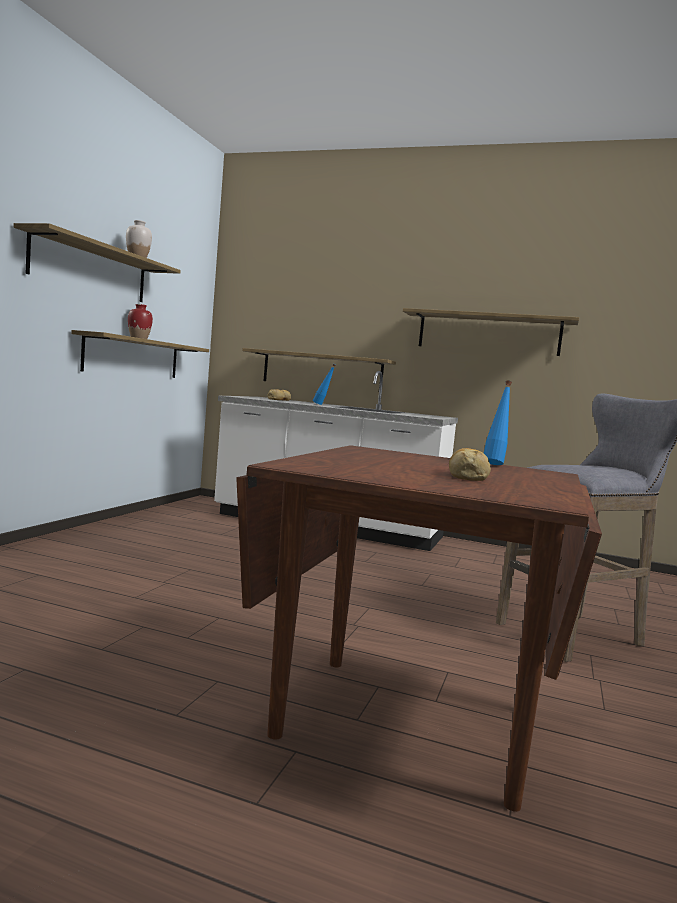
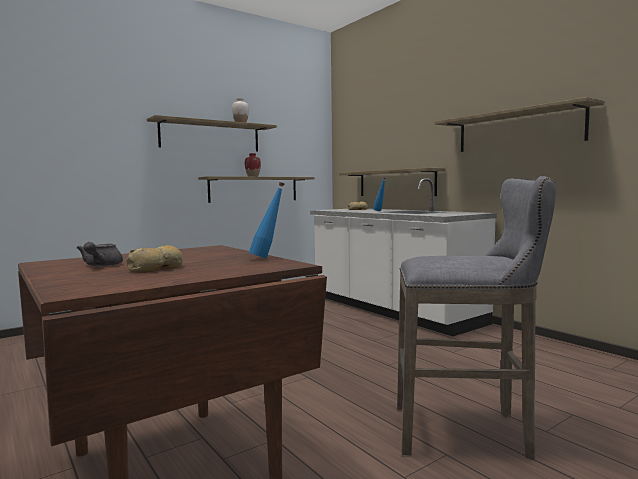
camera: 35 degrees right, 0 degrees up
none -> grey teapot [77,242,123,267]

